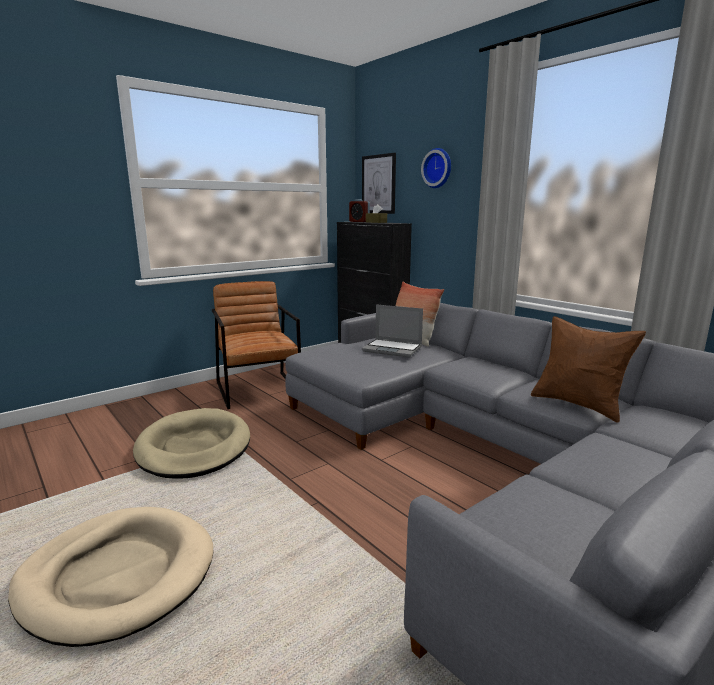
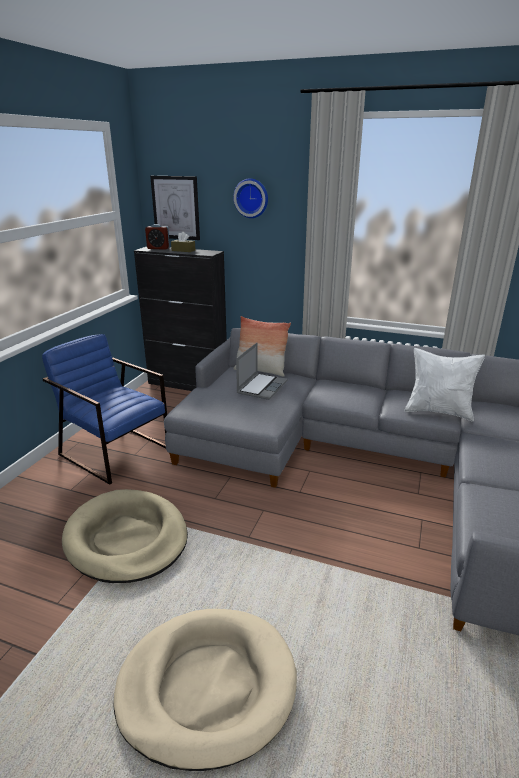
camera: 30 degrees left, 10 degrees up
brown armchair [212,281,301,409] -> blue armchair [42,334,167,485]
laptop [362,304,423,358] -> laptop turned 60 degrees counterclockwise [236,343,288,400]
brown pillow [531,316,646,423] -> white pillow [404,348,485,422]

